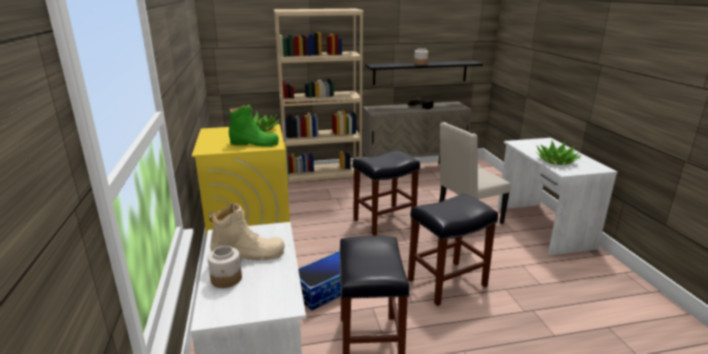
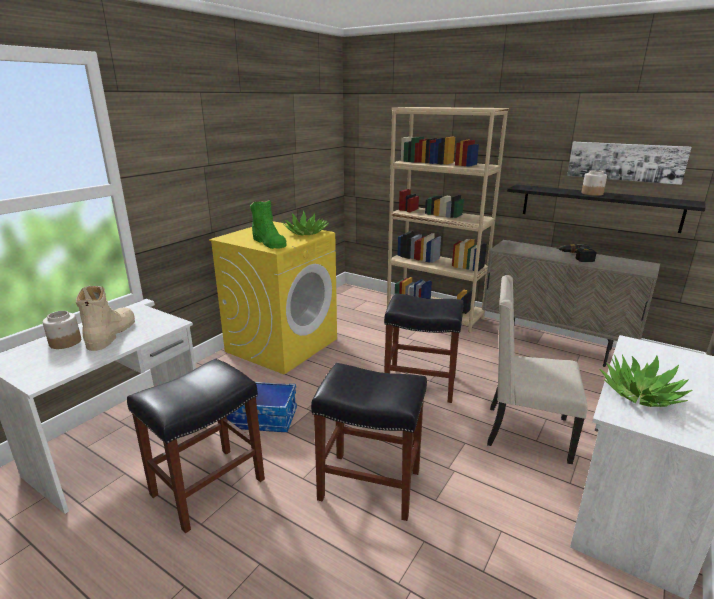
camera: 45 degrees right, 0 degrees up
beige boot [209,204,285,262] -> beige boot turned 120 degrees counterclockwise [76,286,135,351]
none -> picture [567,142,691,185]

